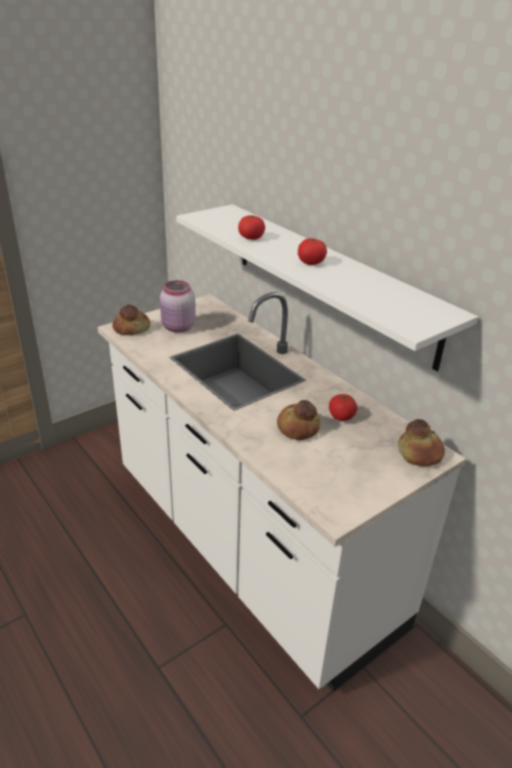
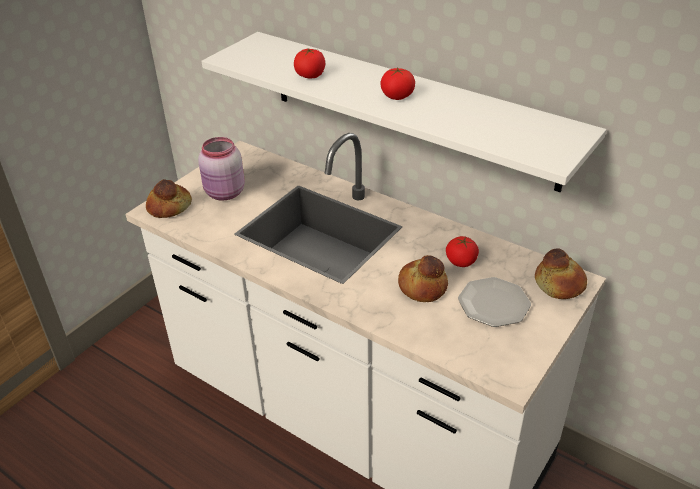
camera: 15 degrees left, 5 degrees up
none -> plate [458,277,531,327]

